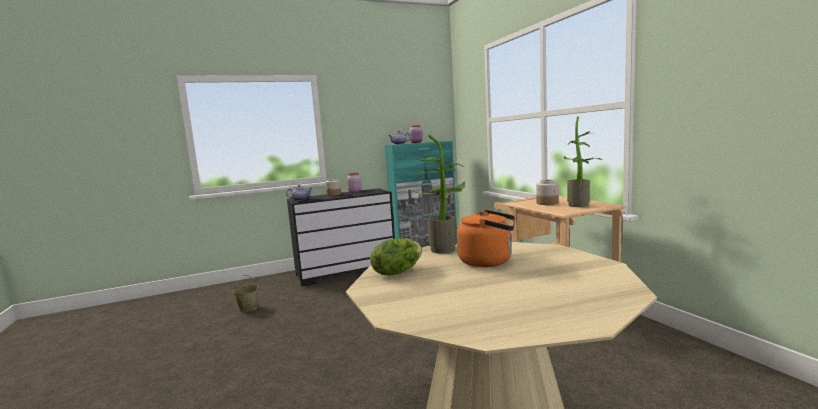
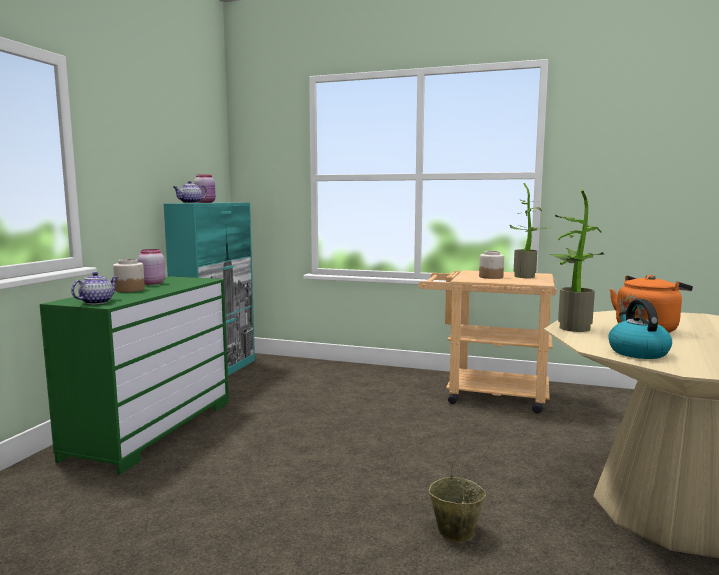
camera: 50 degrees left, 0 degrees up
beige bucket [233,275,259,312] -> beige bucket moved to [428,461,486,542]
black dresser [287,188,395,287] -> green dresser [40,276,229,475]
lettuce [370,238,422,275] -> kettle [608,299,672,359]

